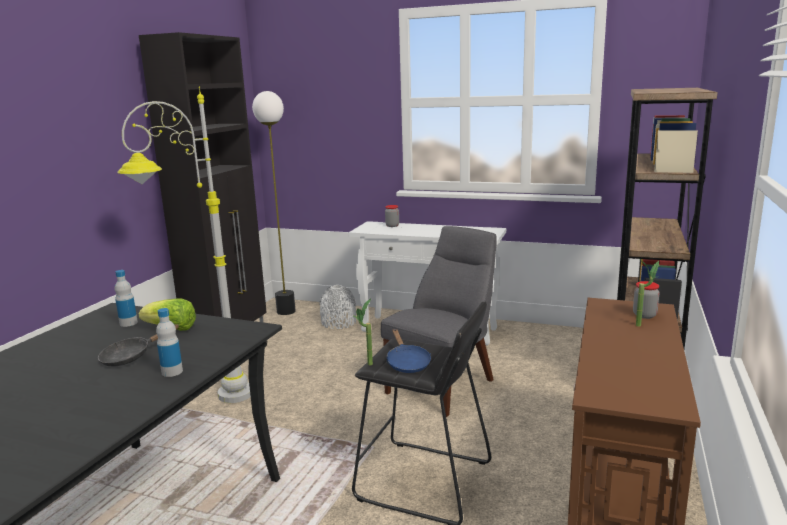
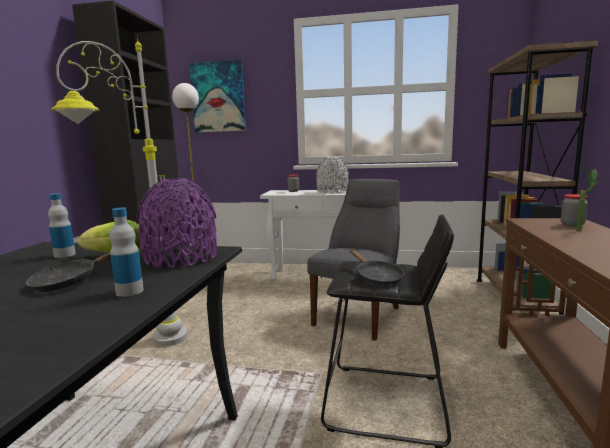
camera: 10 degrees left, 5 degrees down
grey vase [320,285,356,329] -> grey vase moved to [316,157,349,194]
potted plant [352,299,373,365] -> none
blue frying pan [387,329,431,373] -> black frying pan [350,249,404,285]
none -> purple vase [136,178,217,268]
none -> picture [189,59,246,133]

